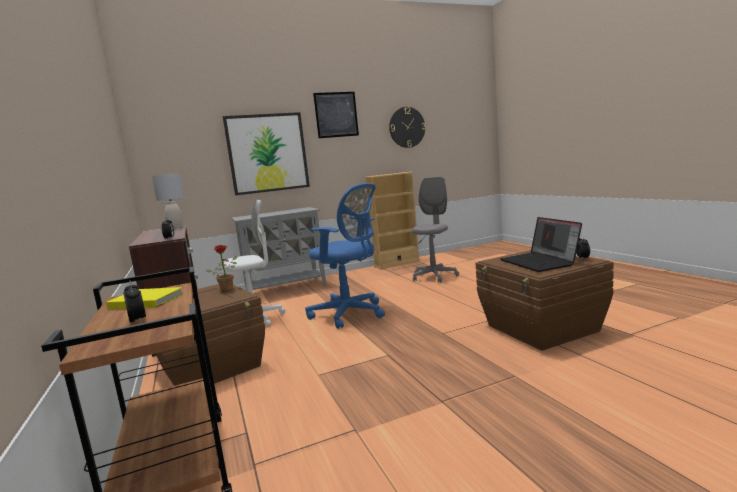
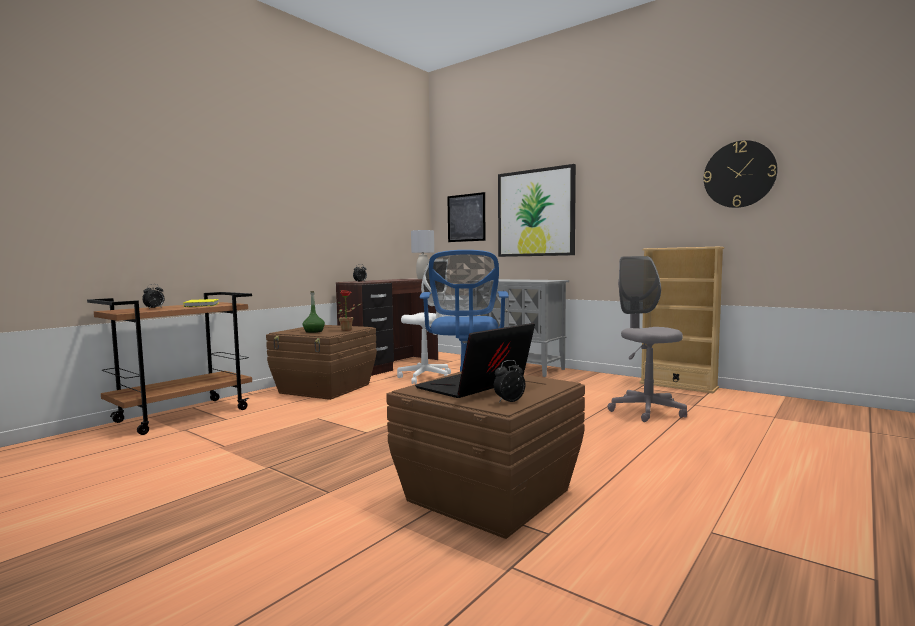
camera: 60 degrees right, 5 degrees down
picture [313,92,359,138] -> picture moved to [447,192,486,242]
grey office chair [412,177,459,283] -> grey office chair turned 105 degrees counterclockwise [608,256,687,422]
none -> green bottle [303,291,325,333]

